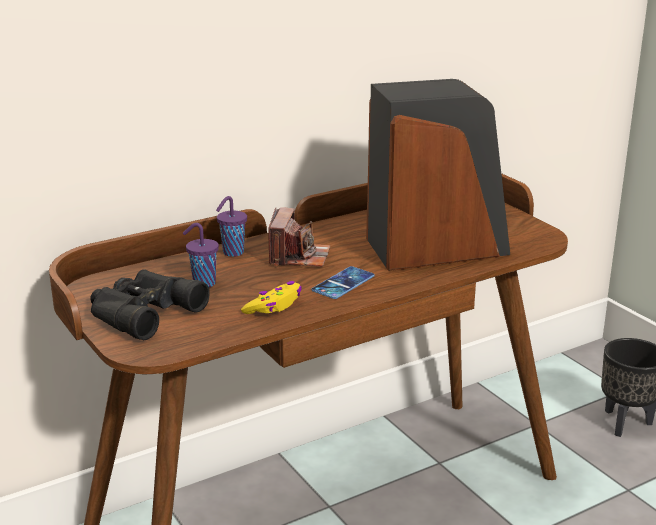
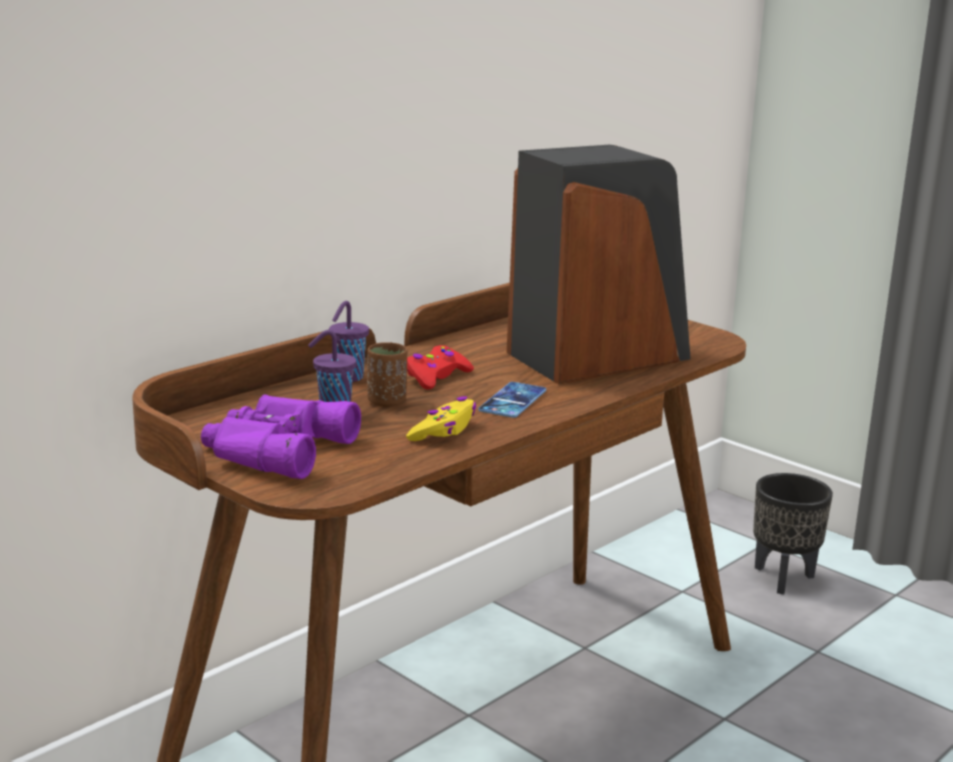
camera: 15 degrees left, 5 degrees down
black binoculars [90,269,210,340] -> purple binoculars [201,395,361,479]
camera [268,207,330,267] -> red game controller [407,345,474,390]
none -> brown cup [367,342,407,407]

